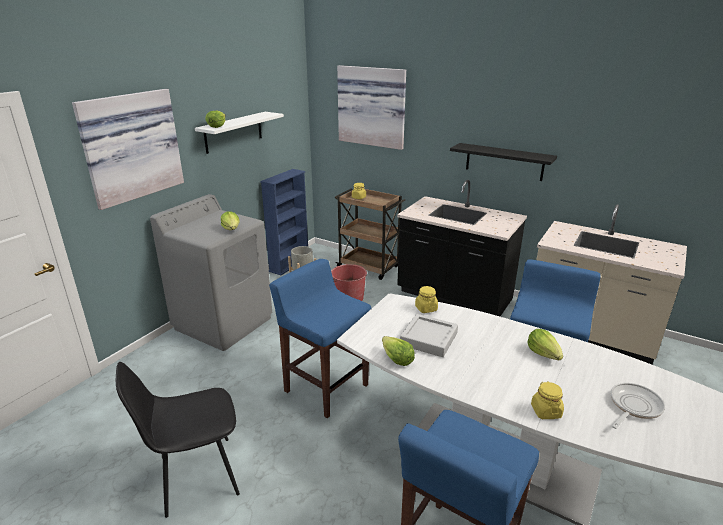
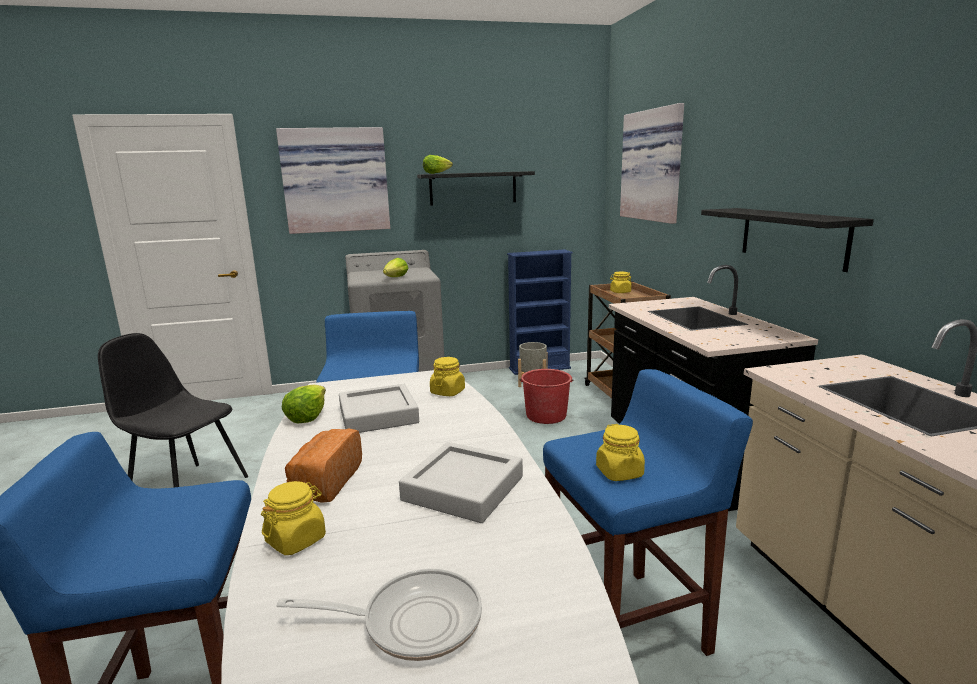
camera: 45 degrees right, 10 degrees down
white shelf [195,112,284,154] -> black shelf [417,171,535,206]
lettuce [527,329,563,360] -> grey tray [399,442,523,523]
none -> bread [285,429,362,503]
none -> yellow jar [596,424,645,481]

